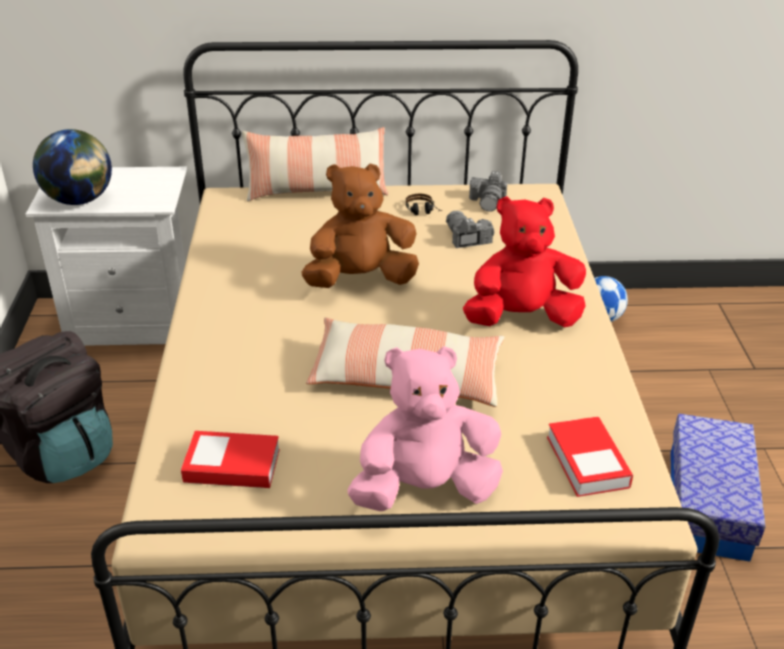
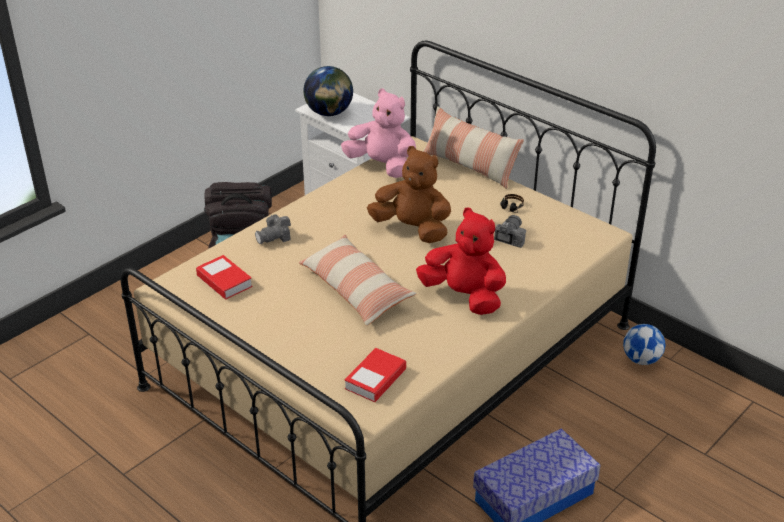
camera: 45 degrees right, 0 degrees up
pink plush toy [347,346,503,511] -> pink plush toy moved to [341,89,416,178]
camera [469,171,508,211] -> camera moved to [255,214,291,244]

